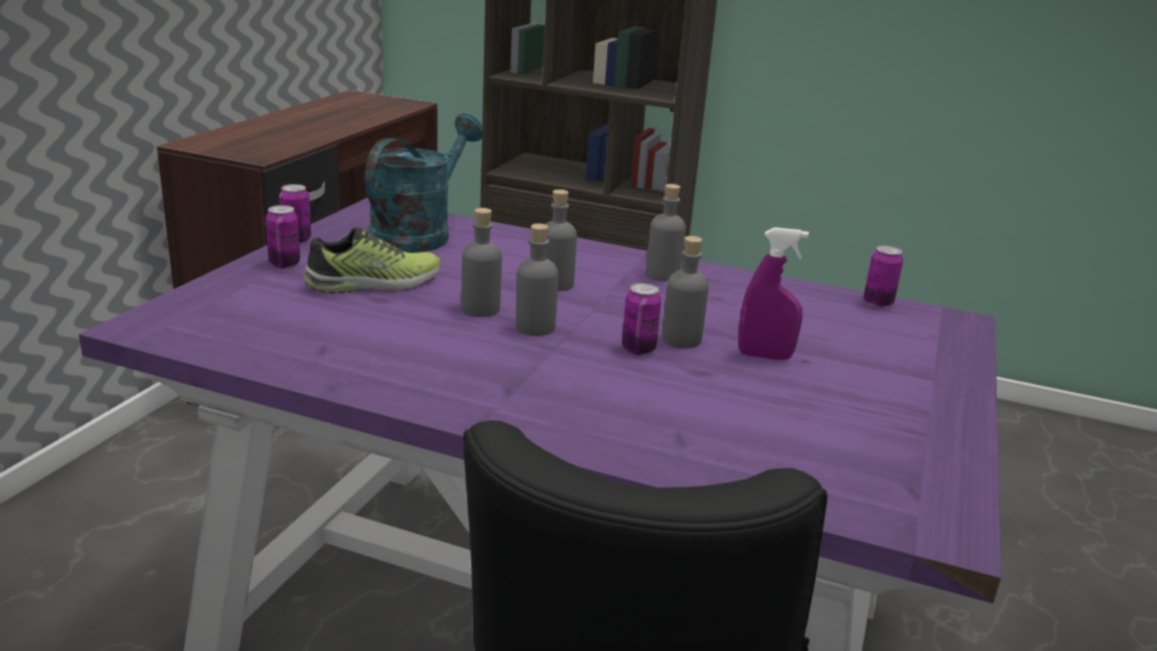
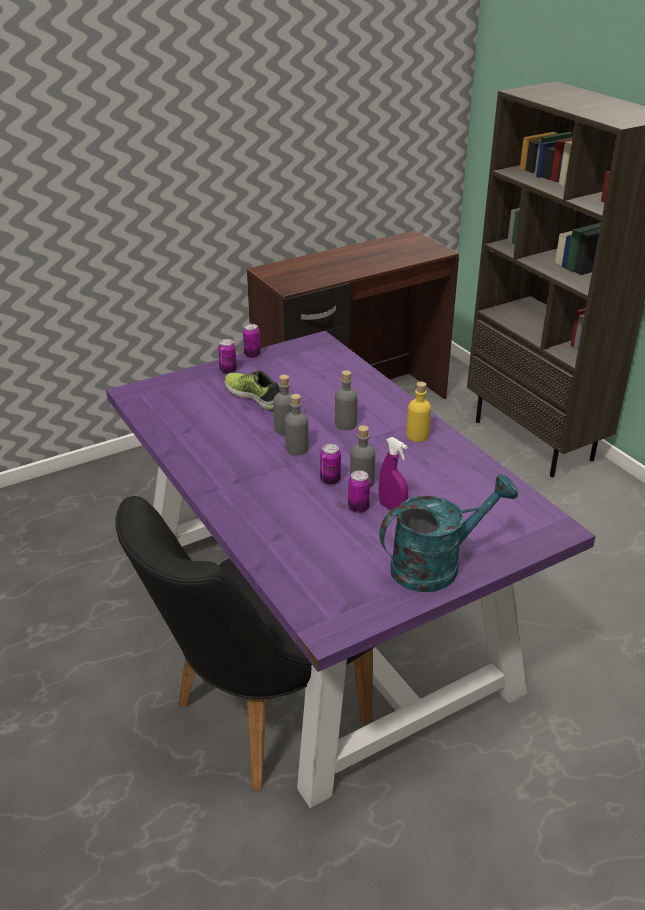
camera: 40 degrees right, 10 degrees up
shoe [304,227,440,294] -> shoe turned 150 degrees counterclockwise [224,370,280,411]
turquoise watering can [365,113,484,253] -> turquoise watering can moved to [379,474,518,592]
grey bottle [646,184,686,282] -> yellow bottle [406,382,431,442]
can [864,246,903,308] -> can moved to [348,470,370,513]

